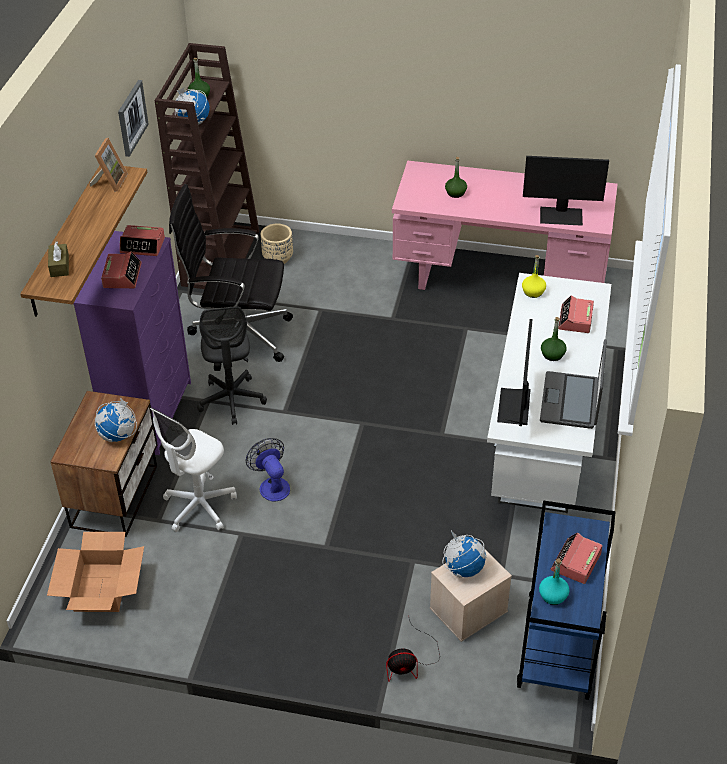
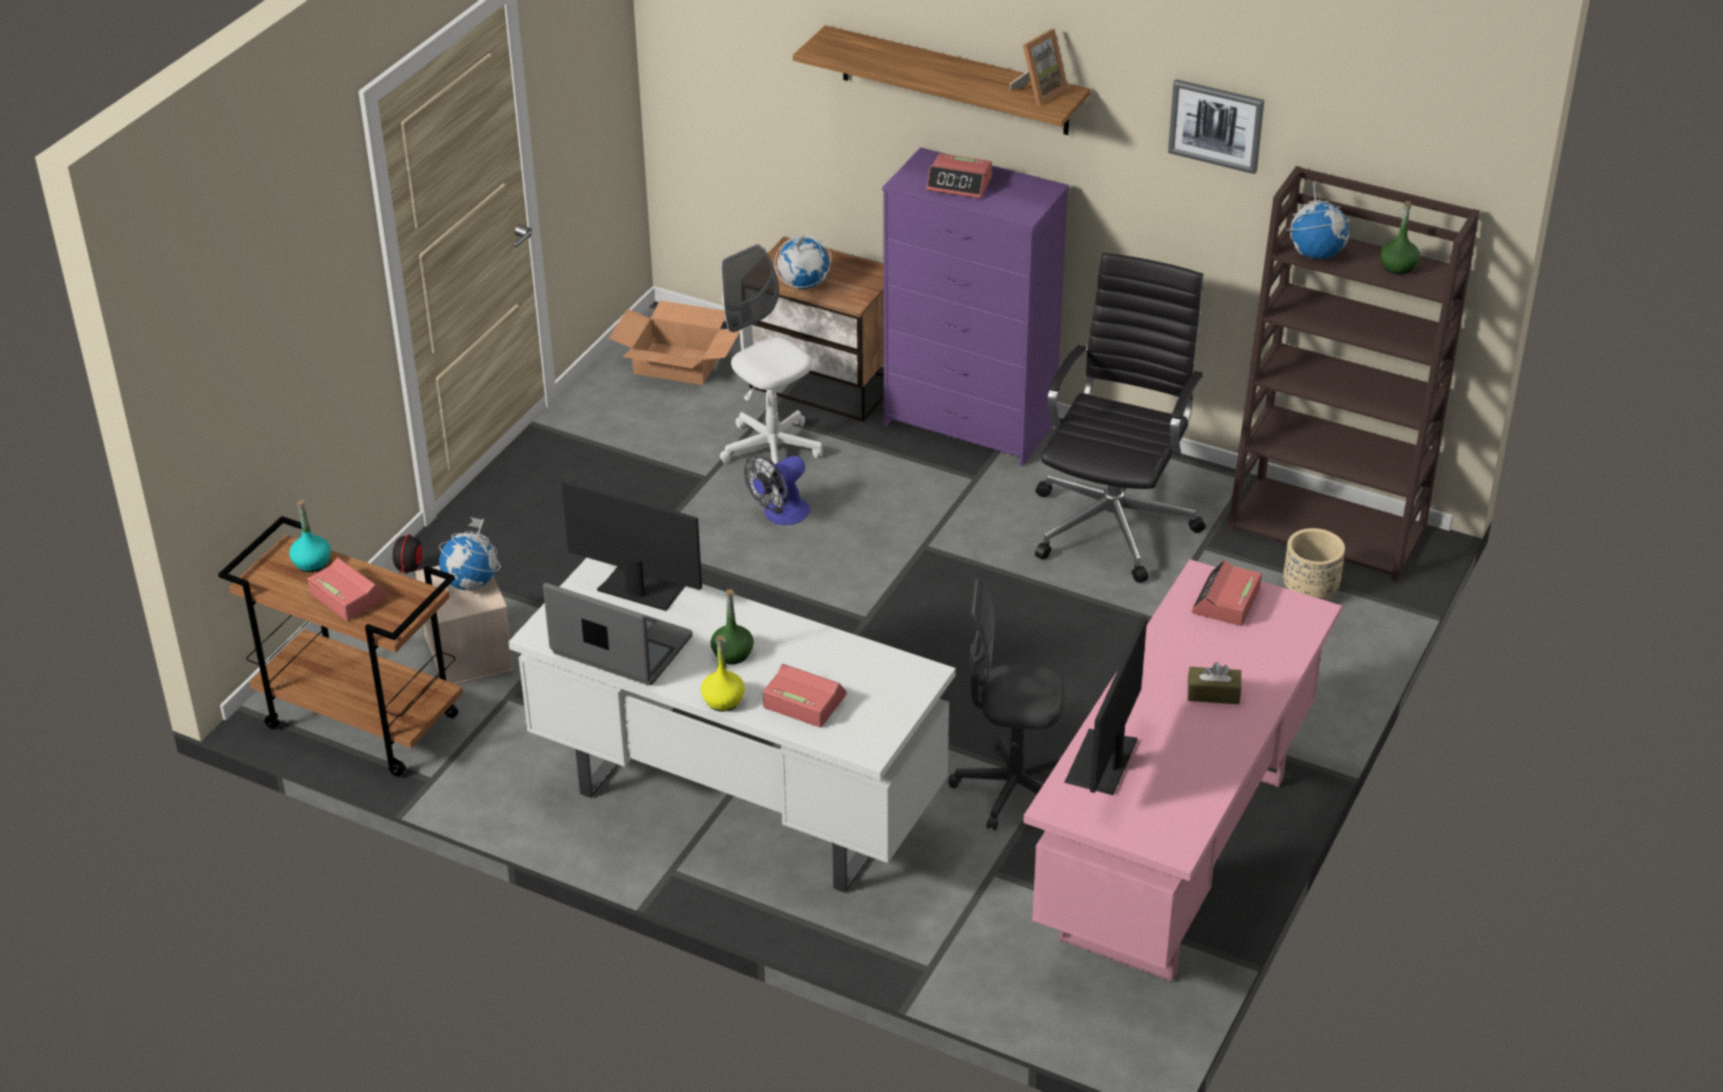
camera: 105 degrees right, 5 degrees down
brown tissue box [48,242,69,277] -> brown tissue box moved to [1188,662,1241,704]
picture frame [90,138,128,192] -> picture frame turned 75 degrees counterclockwise [1010,29,1068,105]
alarm clock [120,225,165,256] -> alarm clock moved to [1191,560,1262,626]
grey office chair [197,306,267,425] -> grey office chair moved to [948,578,1064,830]
fan [246,438,290,501] -> fan turned 150 degrees clockwise [744,455,810,525]
green bottle [445,157,467,198] -> none
blue cart [517,500,616,700] -> brown cart [218,516,463,777]
yellow bottle [522,255,546,298] -> yellow bottle moved to [701,635,745,712]

